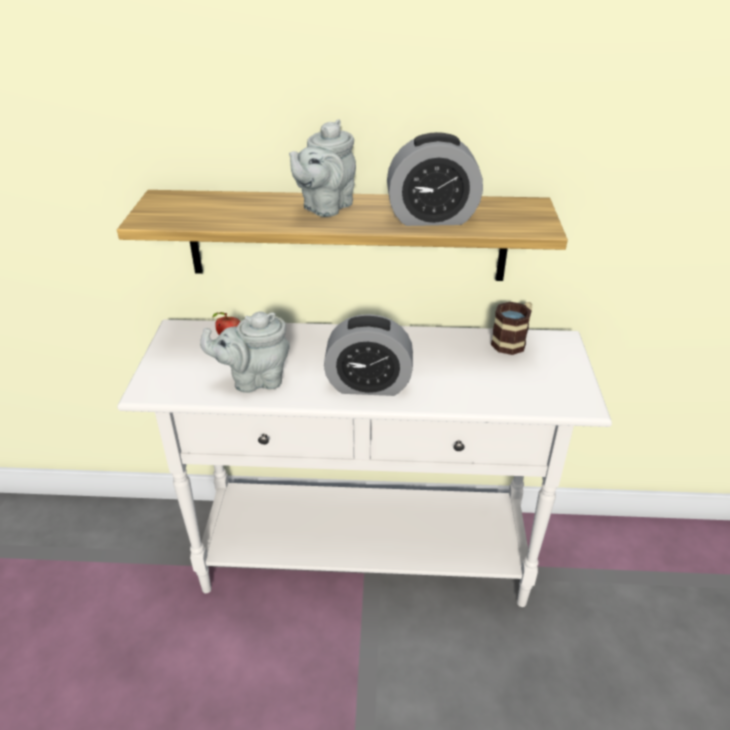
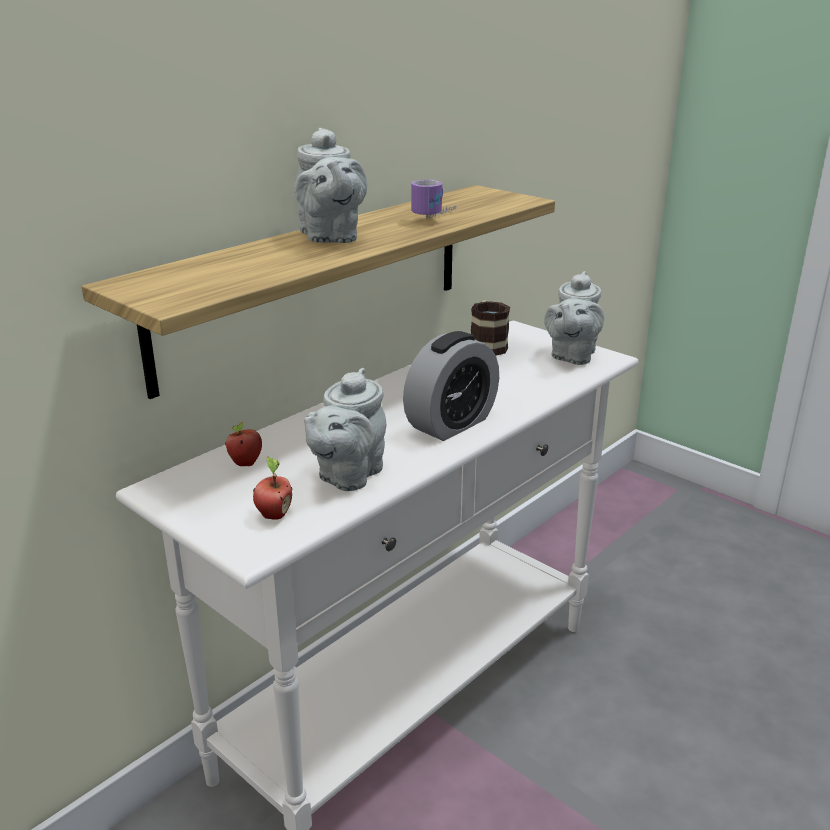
camera: 50 degrees left, 10 degrees down
alarm clock [387,132,483,226] -> mug [411,180,456,219]
none -> apple [253,457,292,520]
none -> grey teapot [544,271,604,365]

